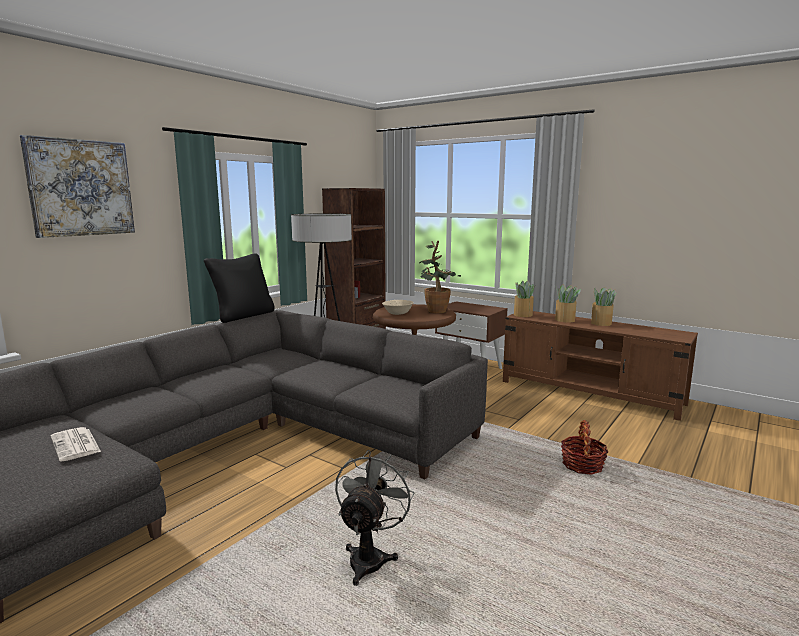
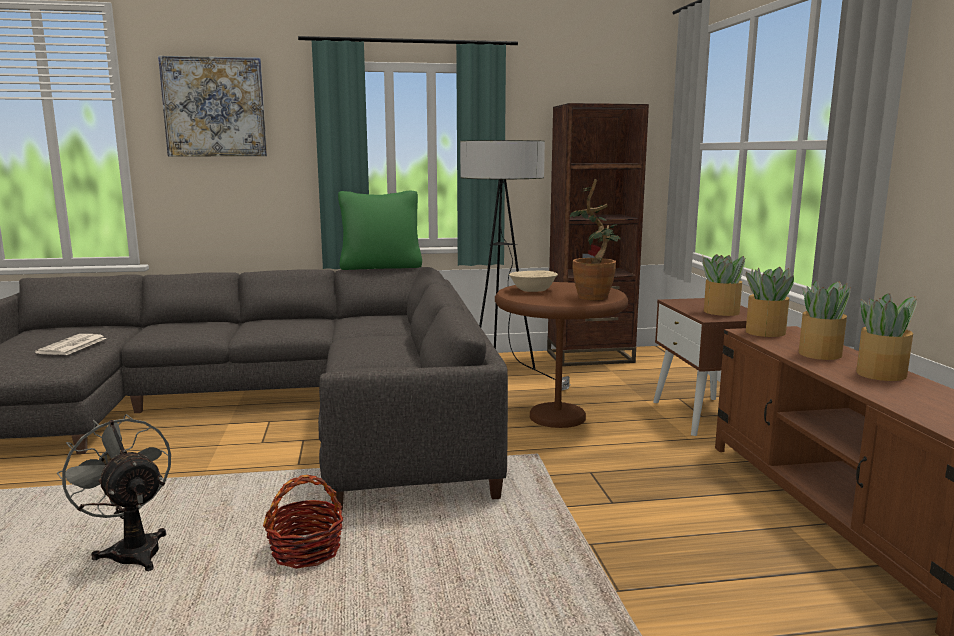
camera: 45 degrees right, 0 degrees up
black pillow [204,254,275,323] -> green pillow [338,191,422,270]
grey fan [335,450,415,586] -> grey fan turned 105 degrees counterclockwise [57,414,171,571]
basket [561,420,608,475] -> basket moved to [263,475,343,569]
none -> potted plant [702,254,746,316]

